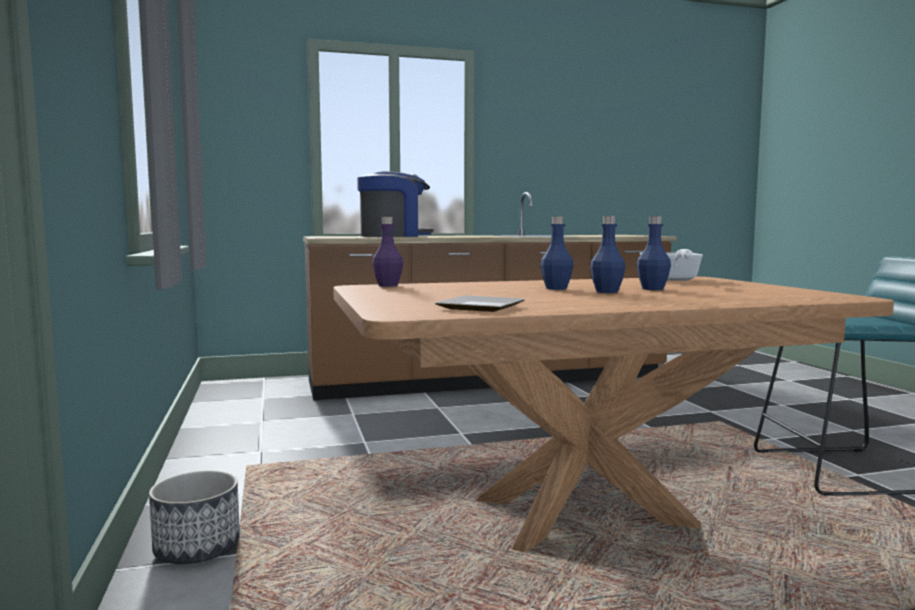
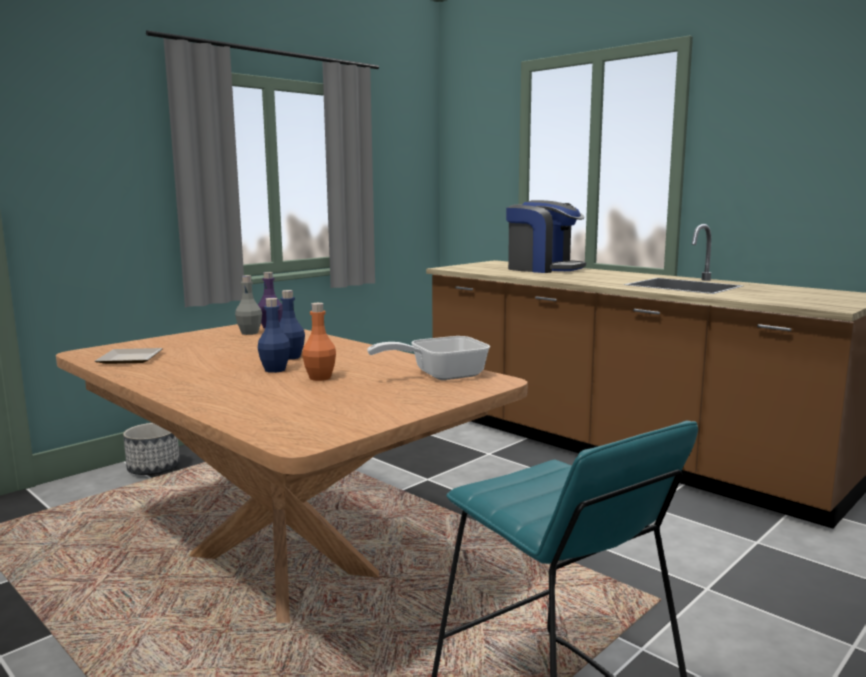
camera: 60 degrees right, 5 degrees up
blue bottle [637,216,671,290] -> orange bottle [302,303,336,381]
none -> grey bottle [235,275,262,335]

